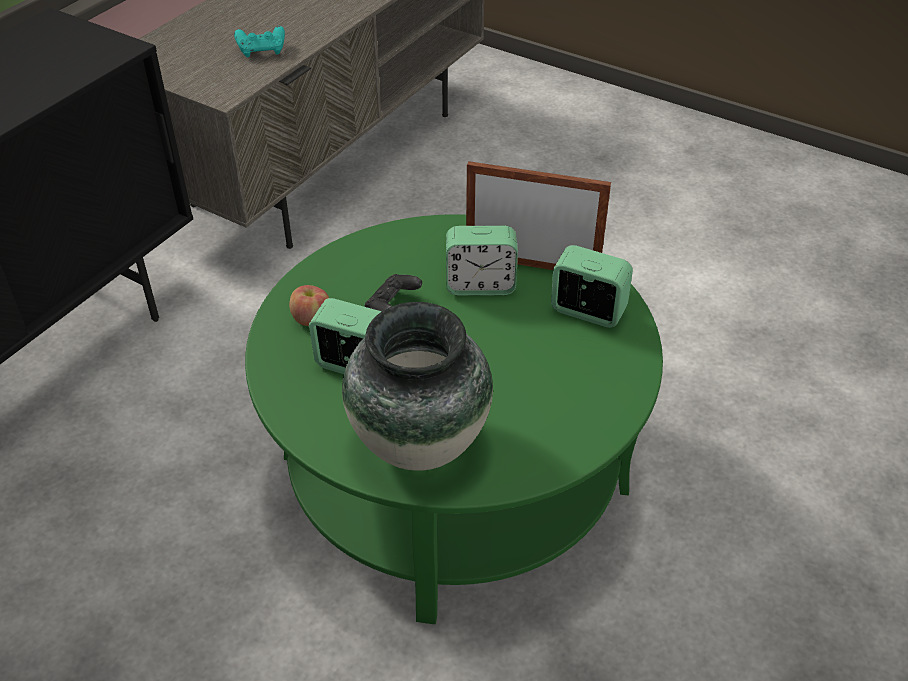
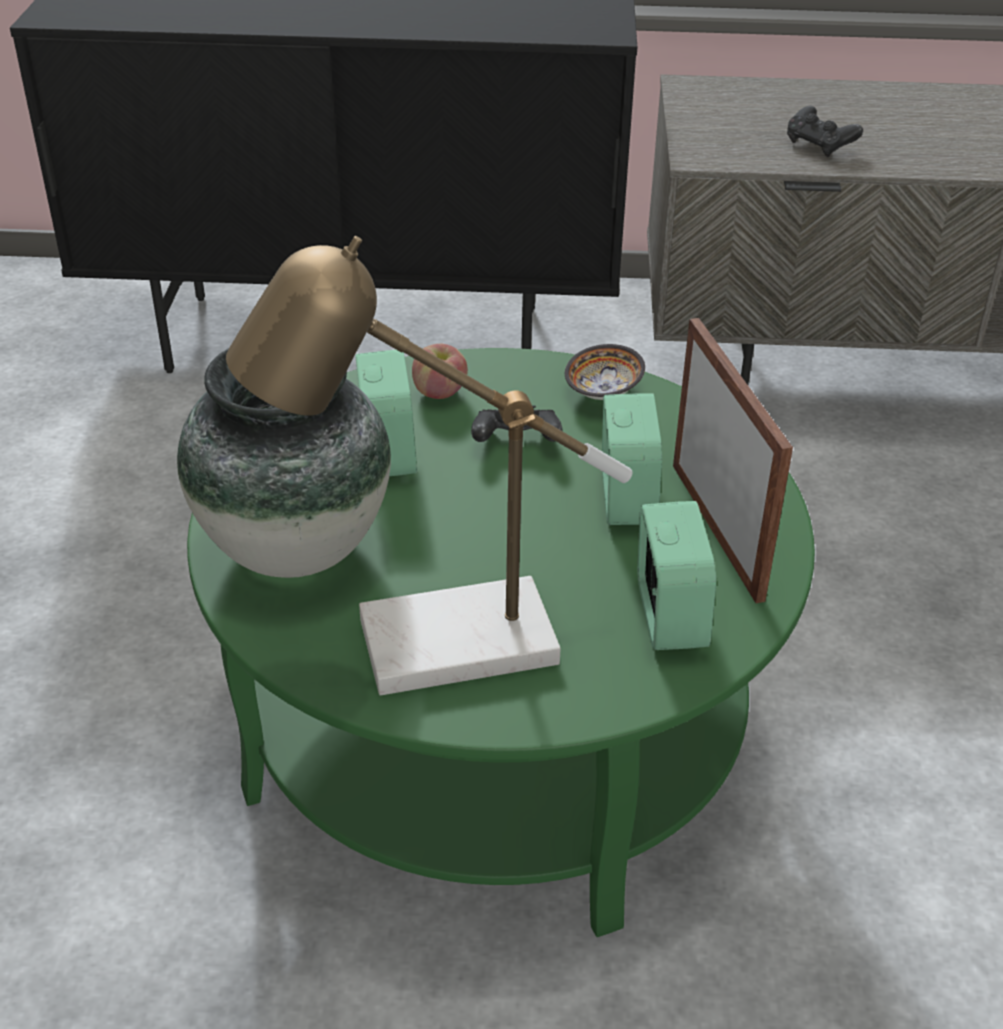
camera: 60 degrees right, 5 degrees down
turquoise game controller [234,26,285,57] -> black game controller [787,106,863,157]
alarm clock [446,226,518,296] -> alarm clock turned 150 degrees counterclockwise [602,394,662,525]
none -> table lamp [226,236,632,695]
none -> bowl [565,344,645,400]

